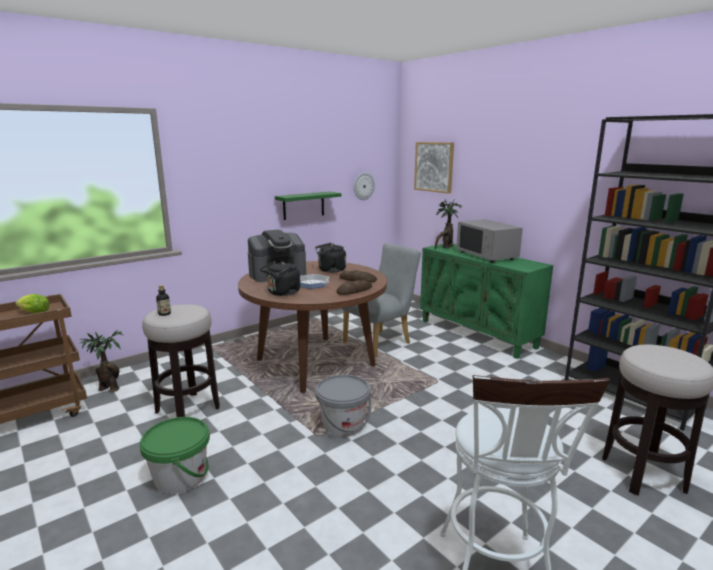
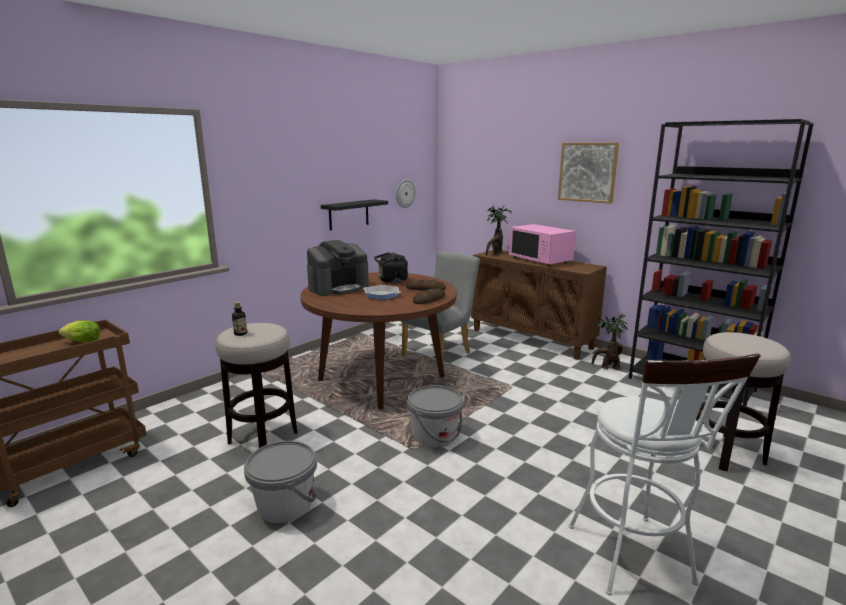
camera: 10 degrees left, 0 degrees up
potted plant [79,330,123,392] -> potted plant moved to [589,313,628,369]
green bucket [140,417,210,494] -> grey bucket [244,441,317,523]
black kettle [260,261,300,296] -> none
green shelf [275,192,342,220] -> black shelf [321,199,388,230]
picture [414,142,454,194] -> picture moved to [558,143,619,204]
green cabinet [420,244,553,359] -> brown cabinet [471,250,607,360]
grey microwave [456,219,523,263] -> pink microwave [509,224,576,267]

